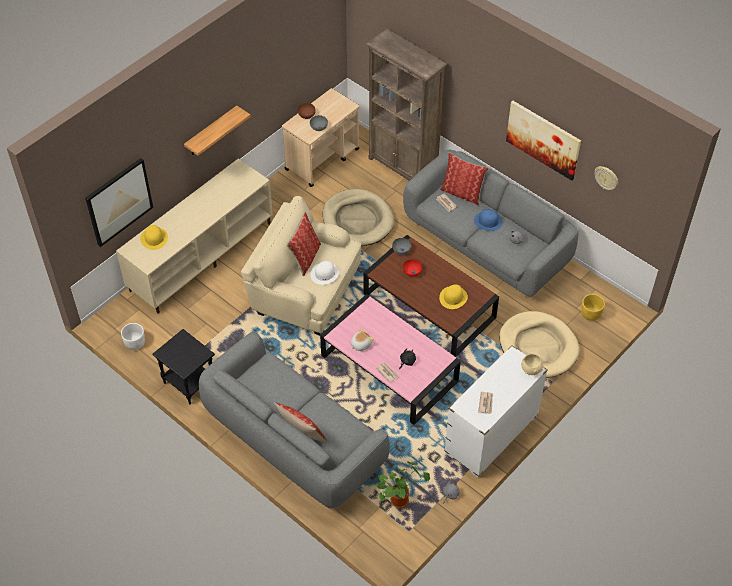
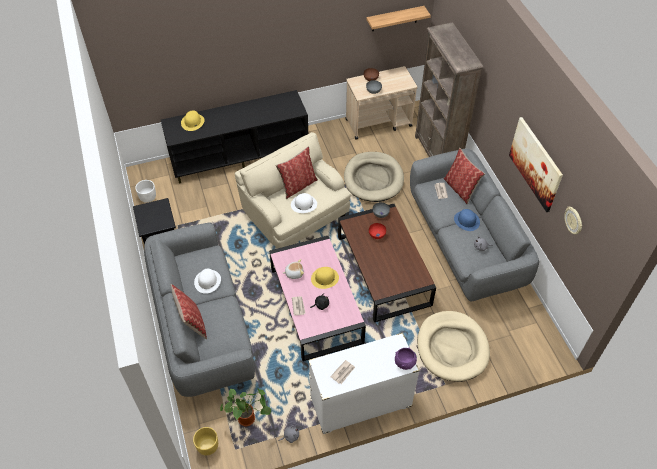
camera: 30 degrees right, 0 degrees up
picture [85,158,153,247] -> none
beige tv stand [116,159,273,314] -> black tv stand [161,90,308,184]
shelf [184,106,251,156] -> shelf moved to [366,6,431,31]
yellow hat [439,284,468,309] -> yellow hat moved to [311,267,339,289]
beige bowl [521,353,543,375] -> purple bowl [395,348,417,370]
yellow planter [581,294,605,321] -> yellow planter moved to [193,427,218,456]
none -> white hat [194,269,221,294]

